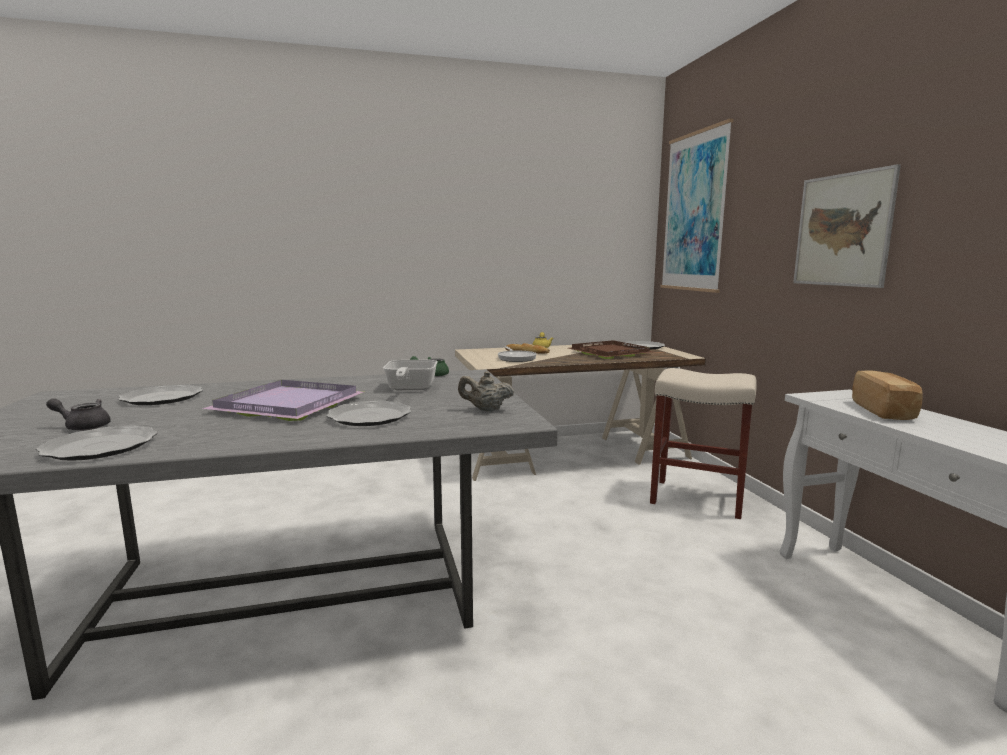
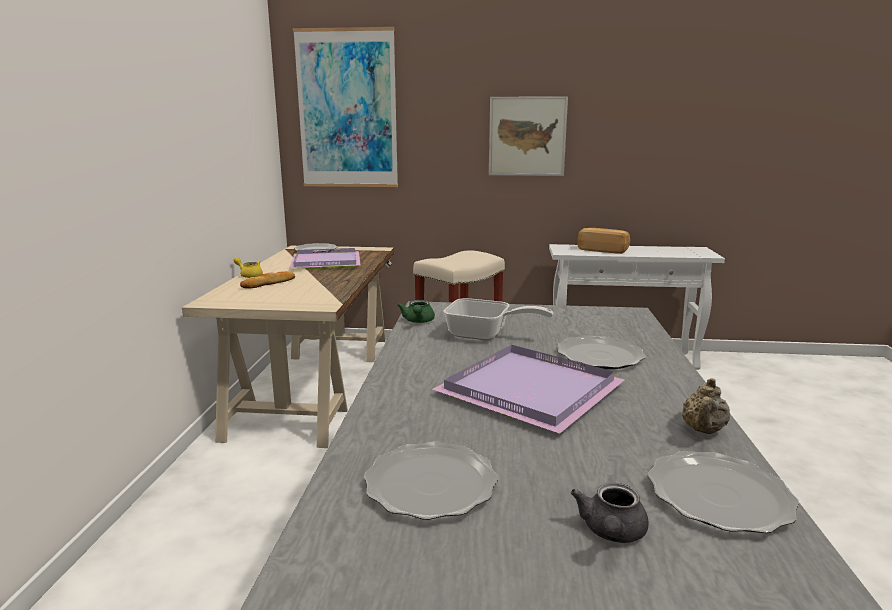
camera: 70 degrees left, 5 degrees up
beige teapot [458,371,514,412] -> beige teapot moved to [682,378,730,434]
frying pan [498,346,537,362] -> none
brown tray [569,340,654,359] -> purple tray [289,248,361,269]

